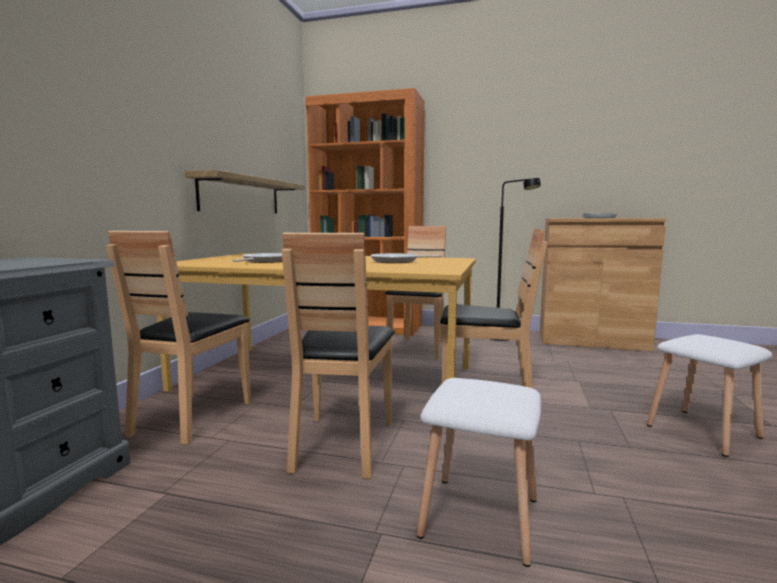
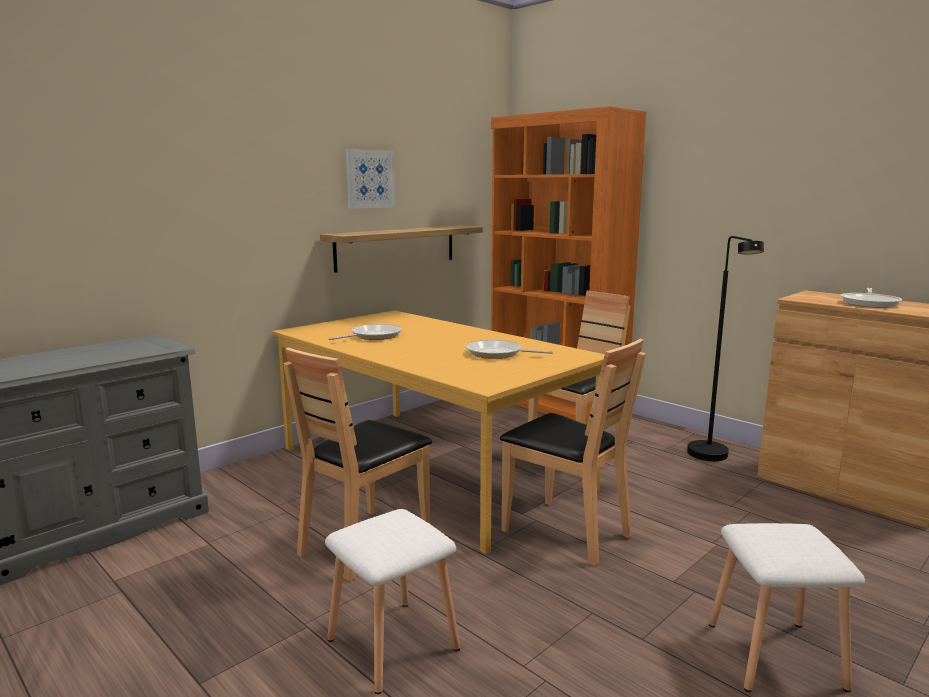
camera: 30 degrees right, 5 degrees up
brown chair [106,231,251,445] -> none
none -> picture [346,149,395,209]

